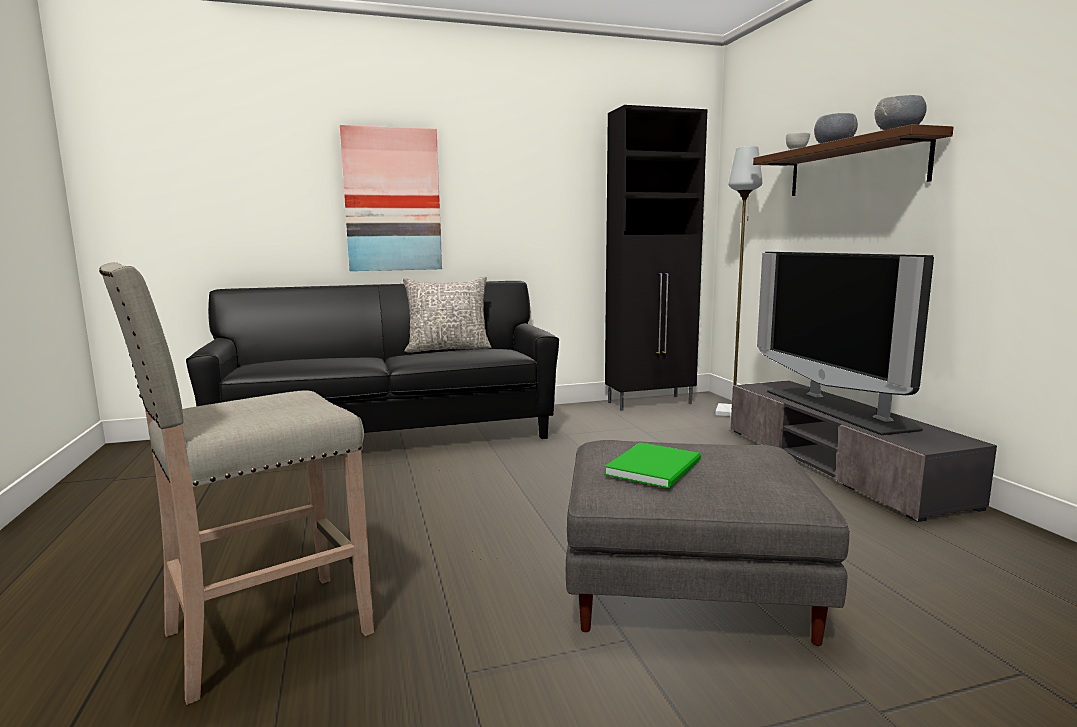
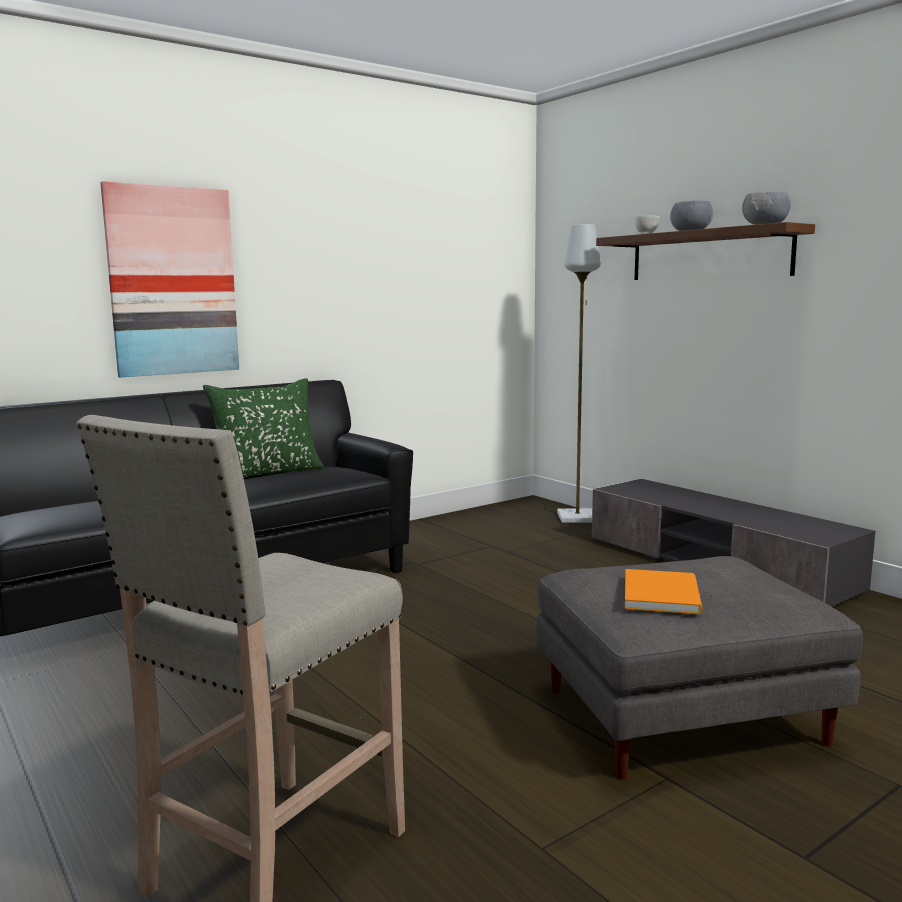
camera: 20 degrees left, 0 degrees up
grey pillow [403,276,491,353] -> green pillow [203,378,324,478]
black cabinet [605,105,707,411] -> none
green book [605,443,701,488] -> orange book [625,569,702,614]
television [757,252,934,435] -> none

